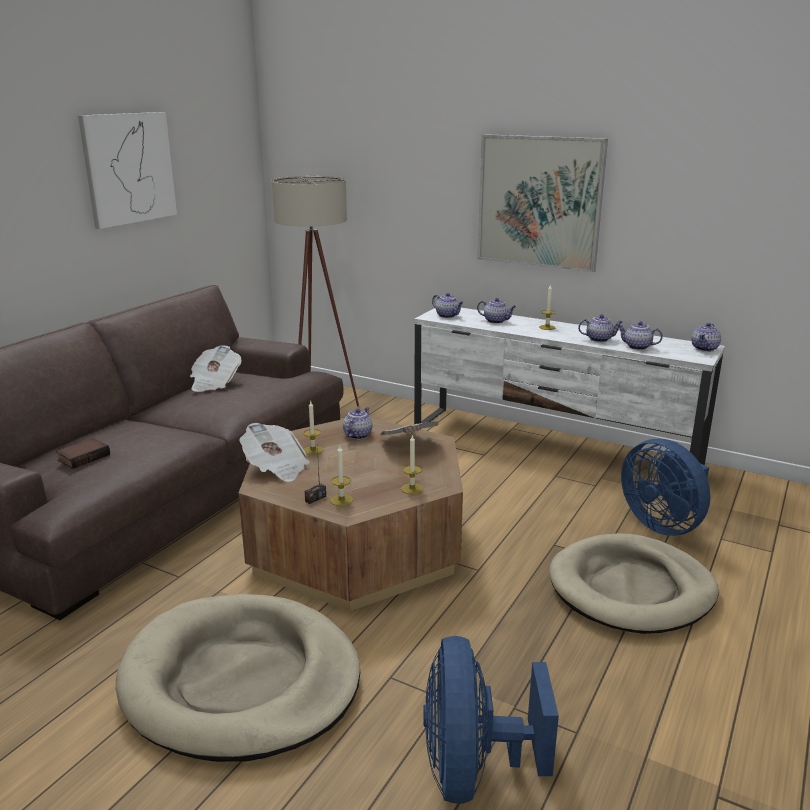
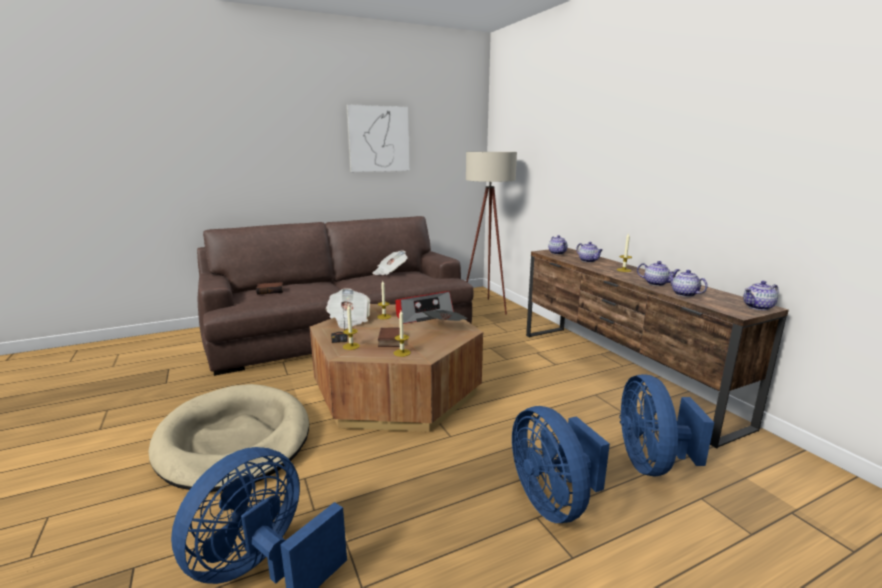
camera: 35 degrees right, 5 degrees down
teapot [343,407,372,440] -> radio [396,291,454,324]
white tv stand [414,308,725,465] -> brown tv stand [526,248,789,449]
picture [477,134,608,272] -> none
beige dog bed [549,533,719,634] -> blue fan [512,406,610,523]
none -> book [378,328,400,347]

